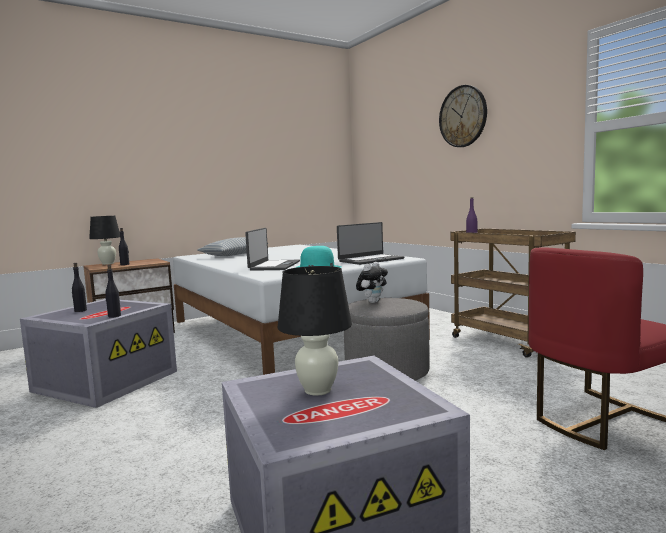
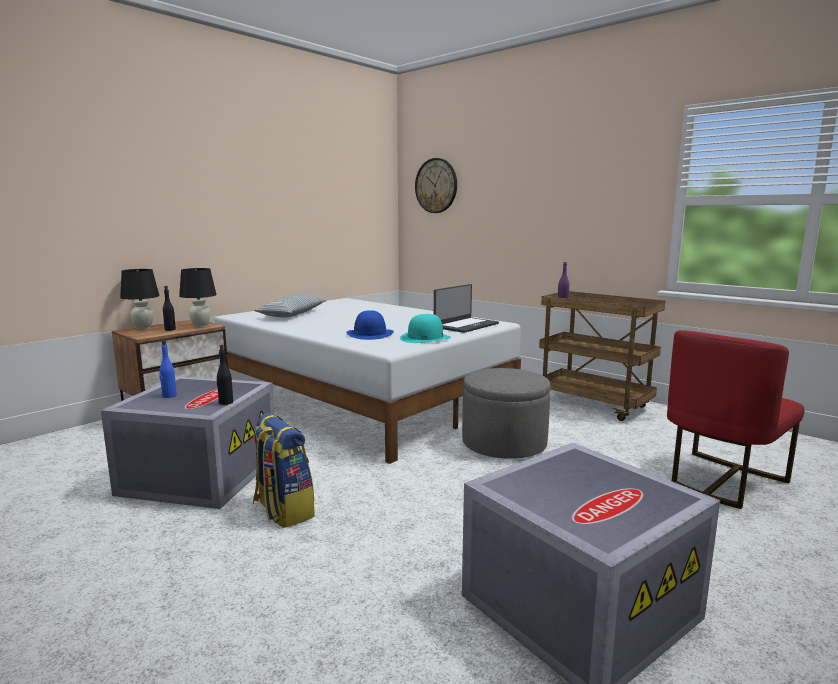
camera: 15 degrees left, 5 degrees up
black bottle [72,263,87,312] -> blue bottle [159,340,177,398]
laptop [245,228,300,271] -> blue hat [346,310,394,340]
black table lamp [278,266,352,396] -> black table lamp moved to [179,268,216,328]
plush toy [356,262,388,303] -> none
wall clock [439,85,487,147] -> wall clock moved to [415,158,457,213]
none -> backpack [253,413,315,528]

